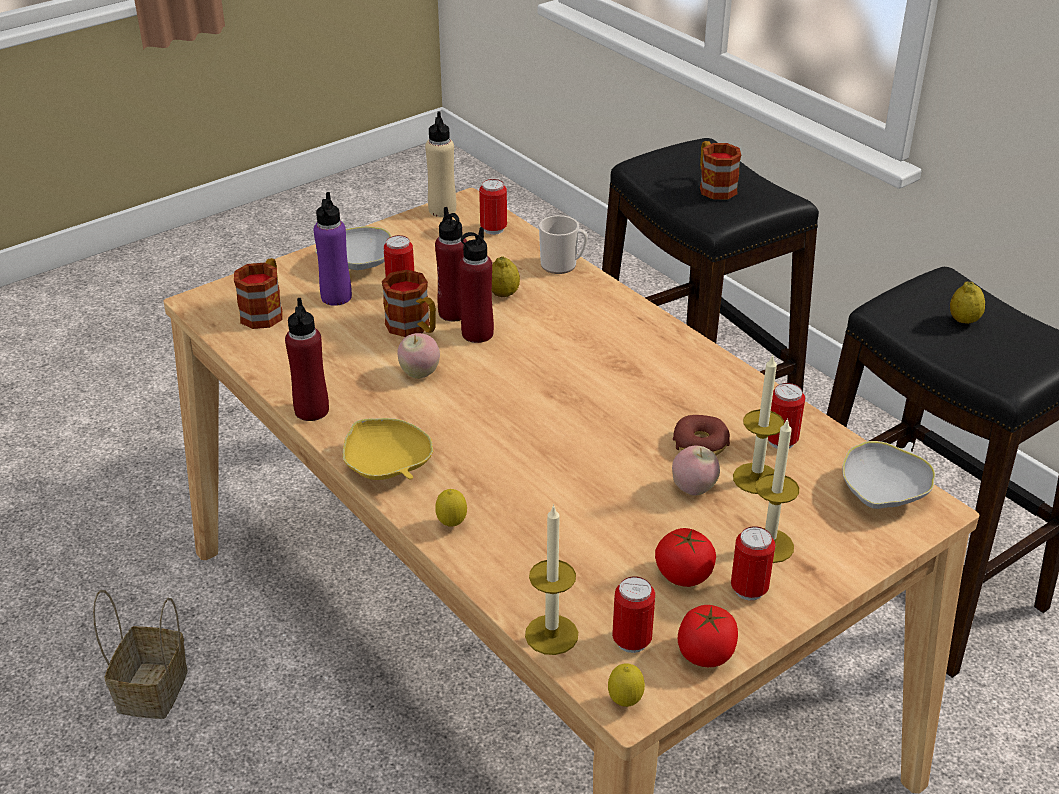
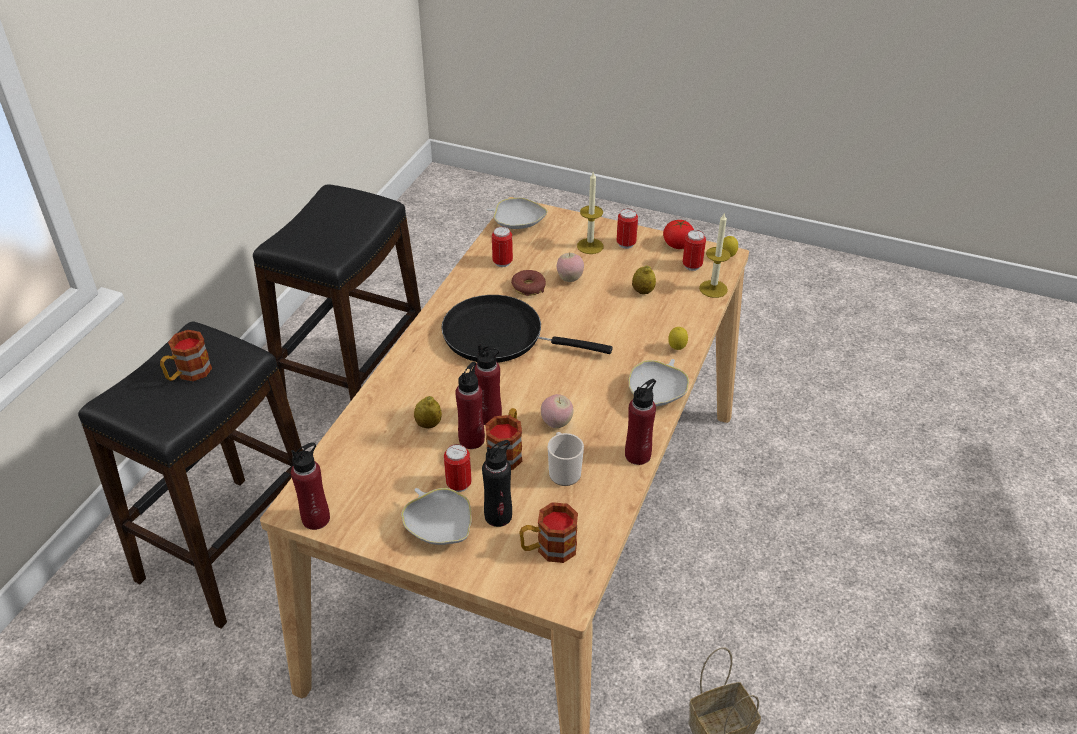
camera: 120 degrees left, 5 degrees up
purple bottle [314,192,352,306] -> black bottle [482,440,512,527]
yellow bowl [343,418,433,480] -> white bowl [629,359,689,407]
beige bottle [425,111,456,217] -> red bottle [291,442,330,530]
can [479,179,507,235] -> none
mug [539,215,588,274] -> mug moved to [548,432,584,486]
tomato [655,528,716,587] -> none
candle [733,355,784,494] -> none
lemon [950,282,985,324] -> lemon moved to [632,265,656,294]
none -> black frying pan [441,295,613,363]

